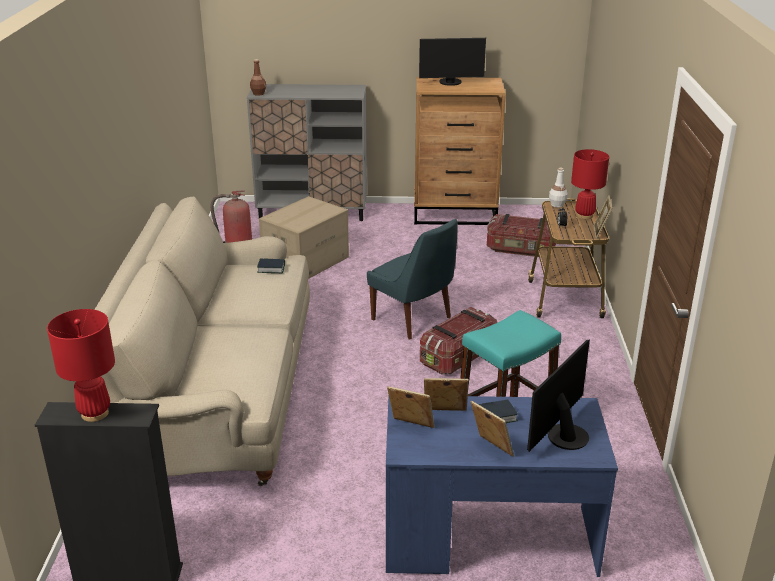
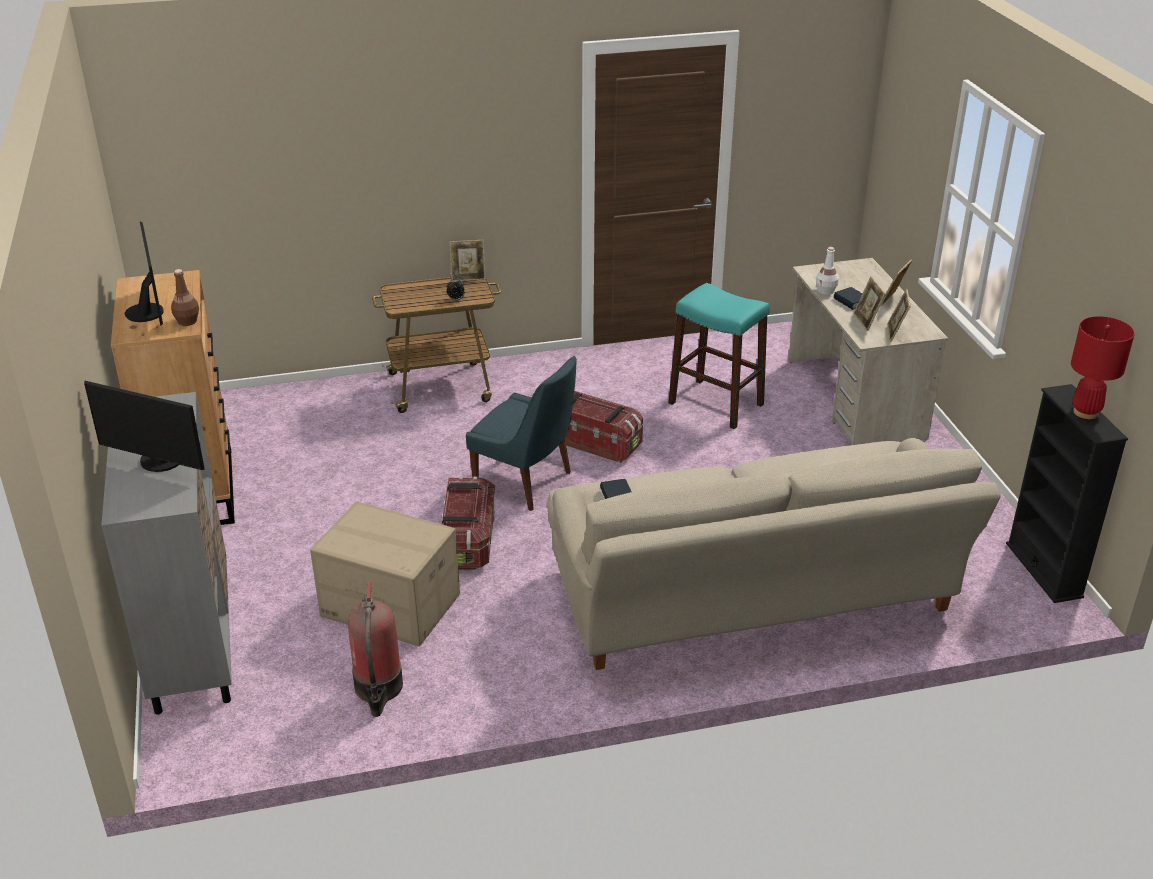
camera: 105 degrees left, 5 degrees up
brown bottle [250,59,266,96] -> brown bottle moved to [171,269,199,326]
blue chair [367,219,458,340] -> blue chair turned 90 degrees clockwise [466,356,577,511]
blue desk [386,396,618,577] -> beige desk [788,258,948,445]
storage box [487,214,556,257] -> storage box moved to [442,476,495,570]
monitor [527,339,590,452] -> monitor moved to [84,380,205,472]
white bottle [549,168,568,207] -> white bottle moved to [816,247,839,295]
red table lamp [571,149,609,219] -> none

